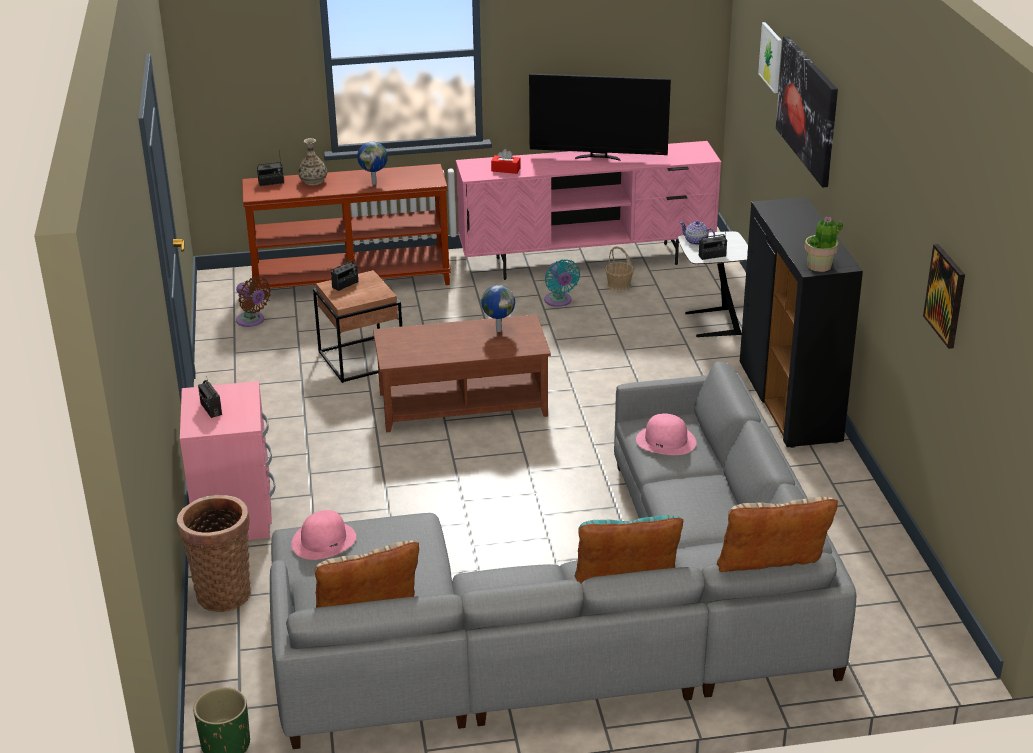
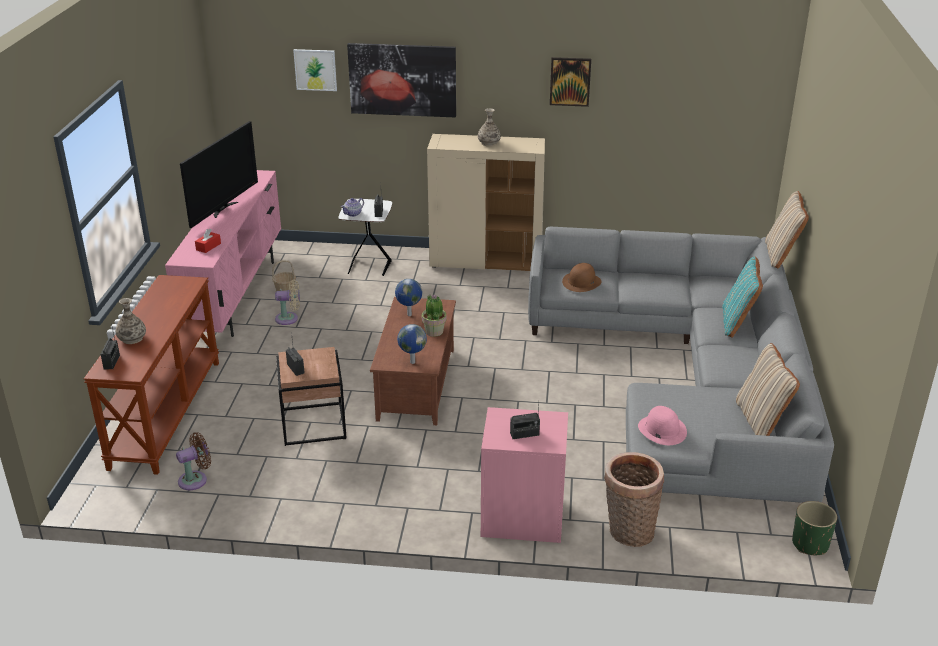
camera: 75 degrees left, 0 degrees up
globe [357,141,388,185] -> globe moved to [397,324,427,364]
turquoise fan [544,259,580,307] -> beige fan [275,280,300,325]
pink hat [636,413,697,455] -> brown hat [562,263,602,292]
black cabinet [740,197,863,448] -> beige cabinet [427,134,545,271]
potted plant [804,217,843,272] -> potted plant moved to [422,294,446,337]
picture [923,244,965,349] -> picture moved to [550,57,591,107]
none -> vase [478,108,501,146]

